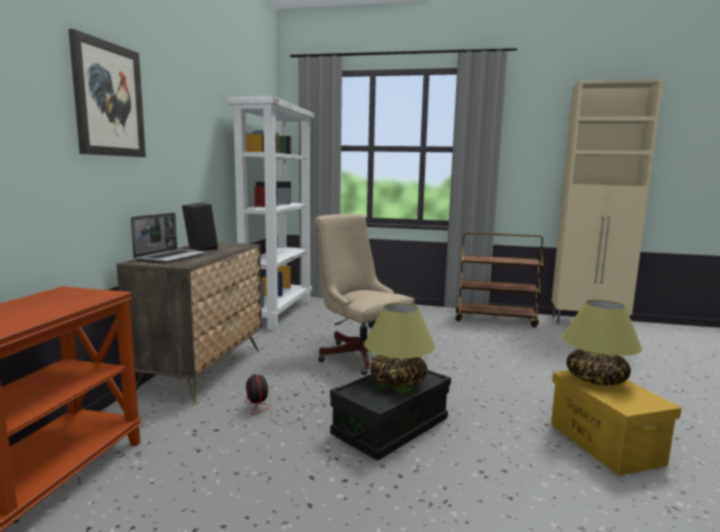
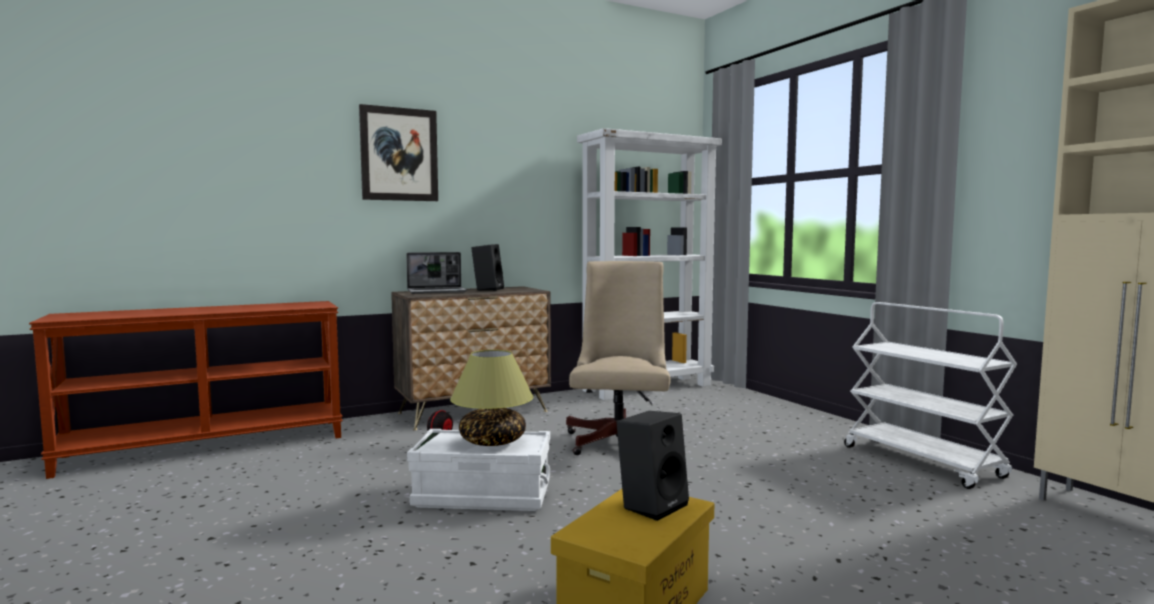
camera: 50 degrees right, 5 degrees down
black storage box [330,370,451,460] -> white storage box [407,429,550,511]
brown cart [455,232,543,328] -> white cart [844,302,1017,489]
table lamp [562,299,642,385] -> black speaker [616,411,689,521]

